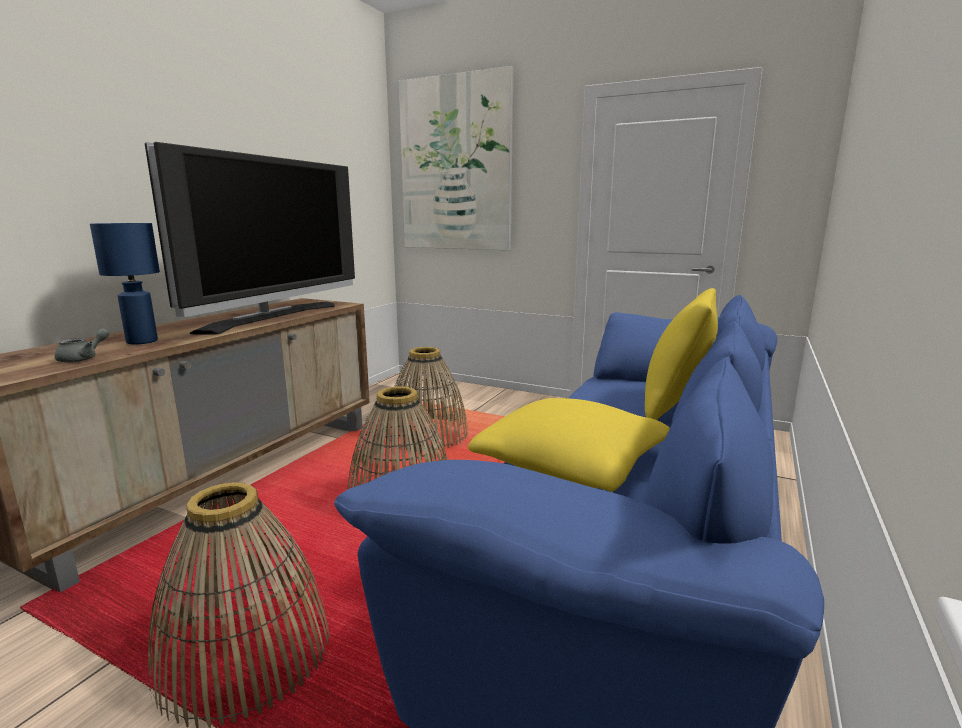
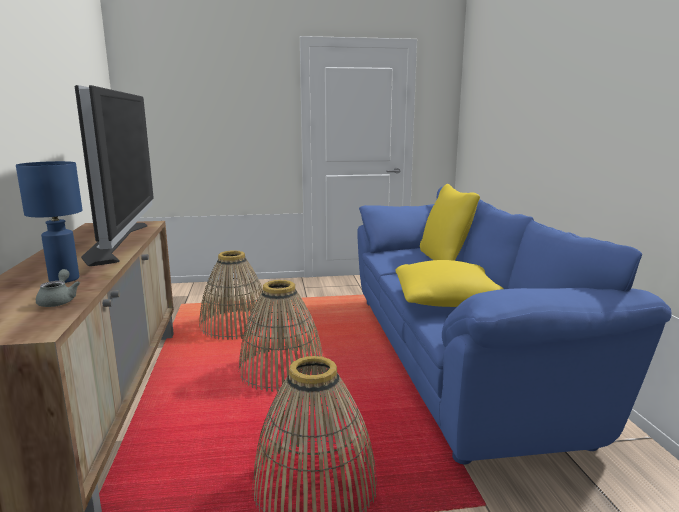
camera: 35 degrees left, 0 degrees up
picture [398,66,513,250] -> none

